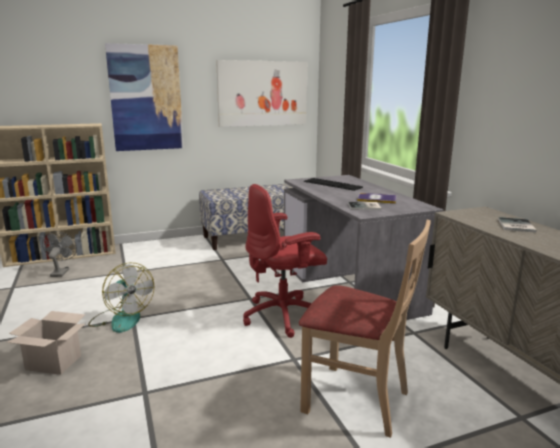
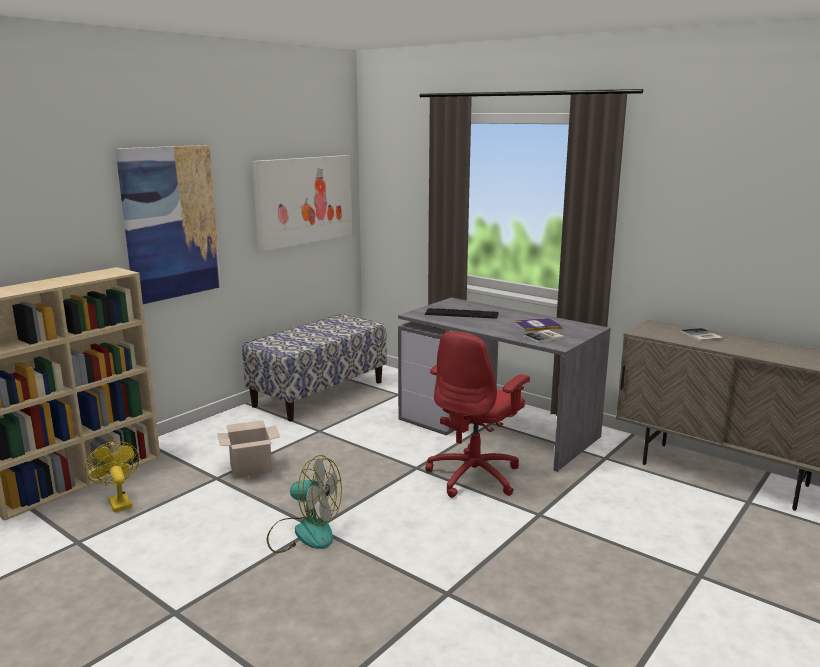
camera: 30 degrees left, 0 degrees up
cardboard box [6,311,85,375] -> cardboard box moved to [217,420,280,478]
grey fan [42,231,77,277] -> yellow fan [85,441,139,512]
beige chair [299,219,431,438] -> none

